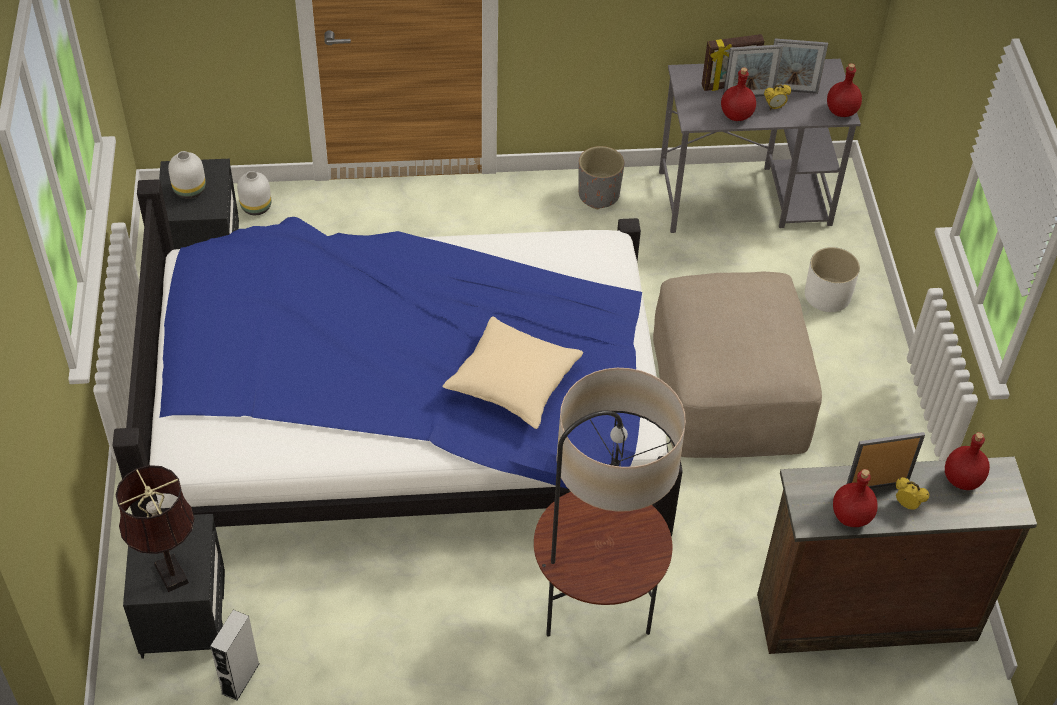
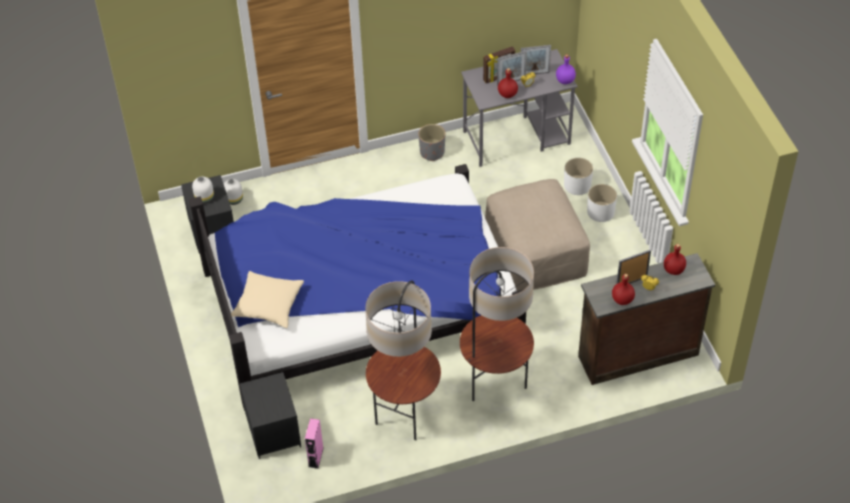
camera: 10 degrees left, 0 degrees up
brown table lamp [116,465,194,592] -> none
grey speaker [210,610,260,701] -> pink speaker [305,418,324,469]
beige pillow [442,317,583,429] -> beige pillow moved to [231,271,304,328]
red bottle [827,63,862,117] -> purple bottle [556,54,576,84]
none -> floor lamp [365,280,441,440]
none -> white planter [587,184,617,222]

